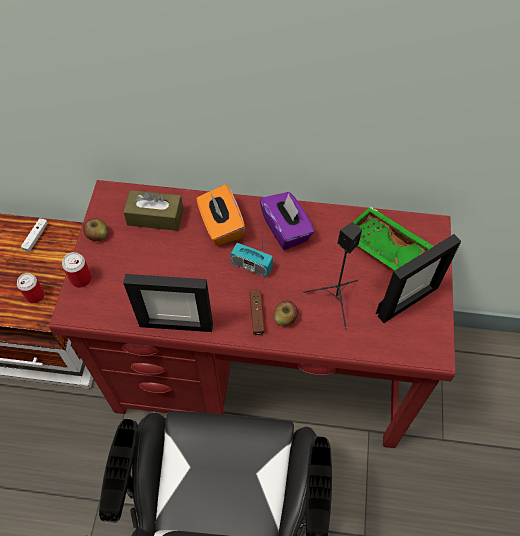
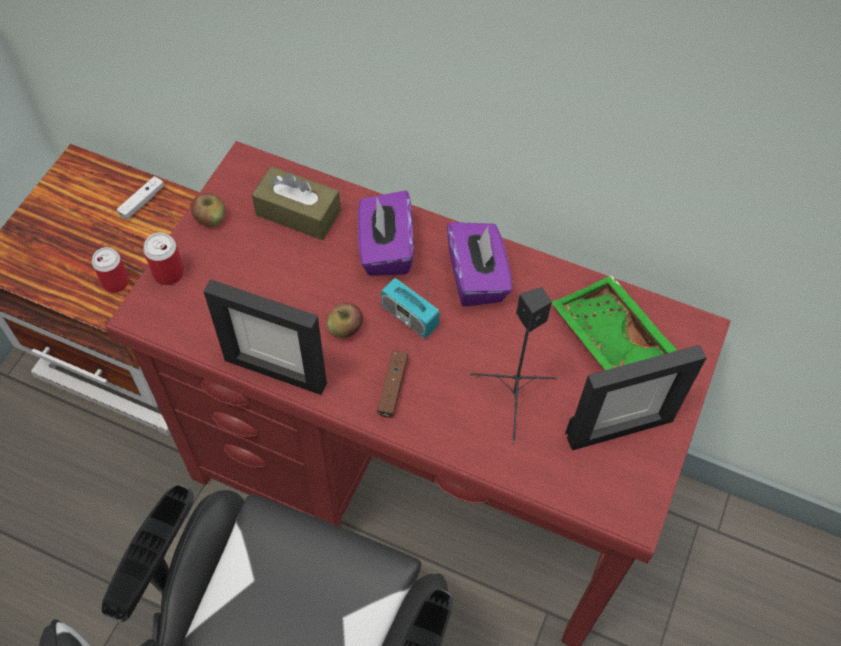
camera: 15 degrees right, 0 degrees up
orange tissue box [197,184,245,246] -> purple tissue box [358,190,414,276]
apple [273,301,298,326] -> apple moved to [327,303,363,338]

